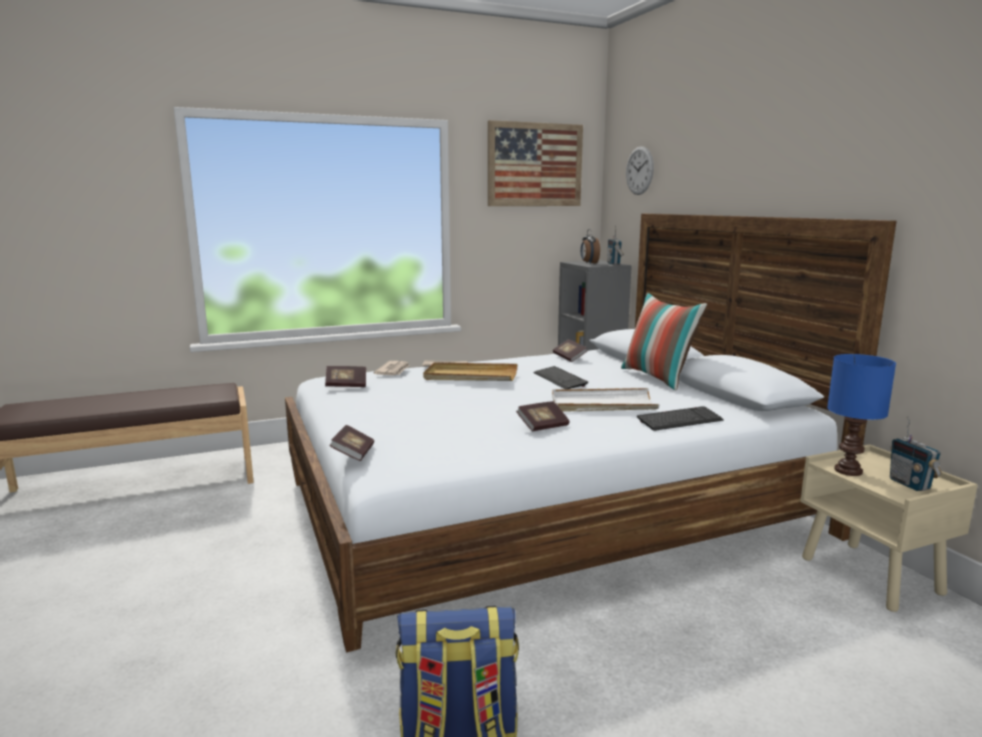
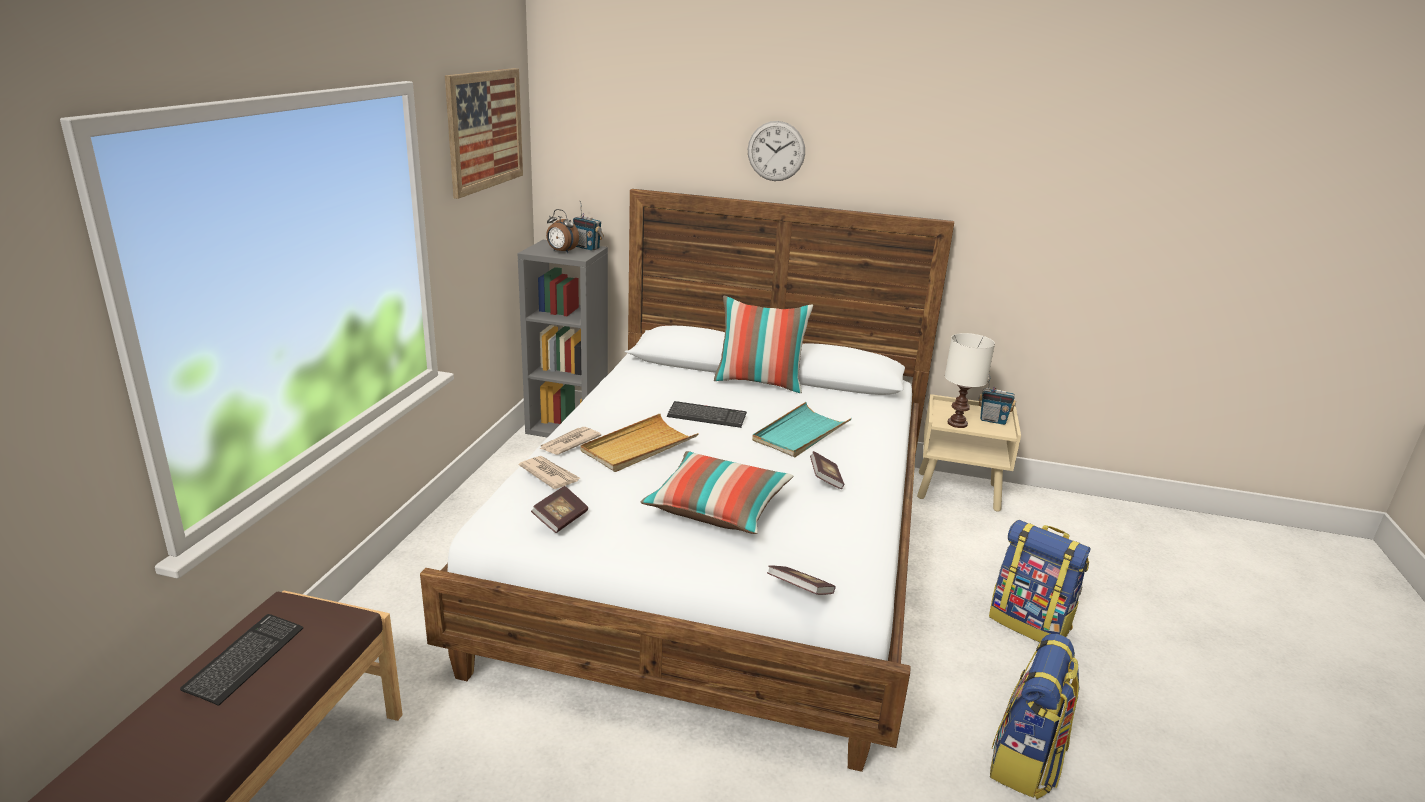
camera: 55 degrees left, 10 degrees up
white tray [552,388,660,412] -> turquoise tray [752,402,852,457]
book [553,339,588,362] -> none
wall clock [626,146,654,195] -> wall clock moved to [748,121,805,181]
keyboard [637,406,724,431] -> keyboard moved to [180,614,303,706]
blue table lamp [827,354,896,476] -> white table lamp [945,333,995,428]
none -> pillow [641,451,793,534]
none -> backpack [989,520,1090,643]

